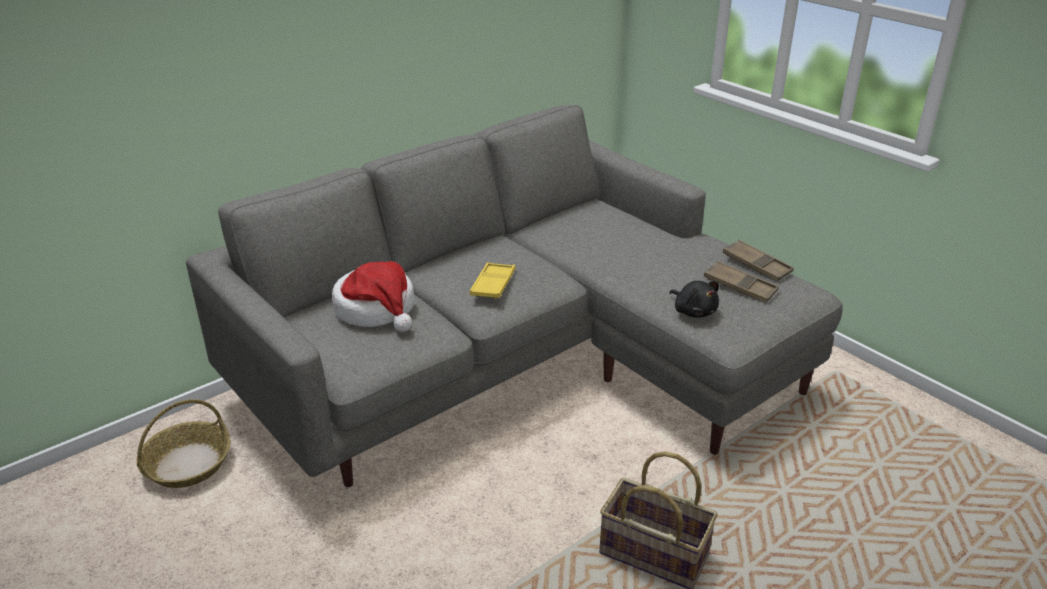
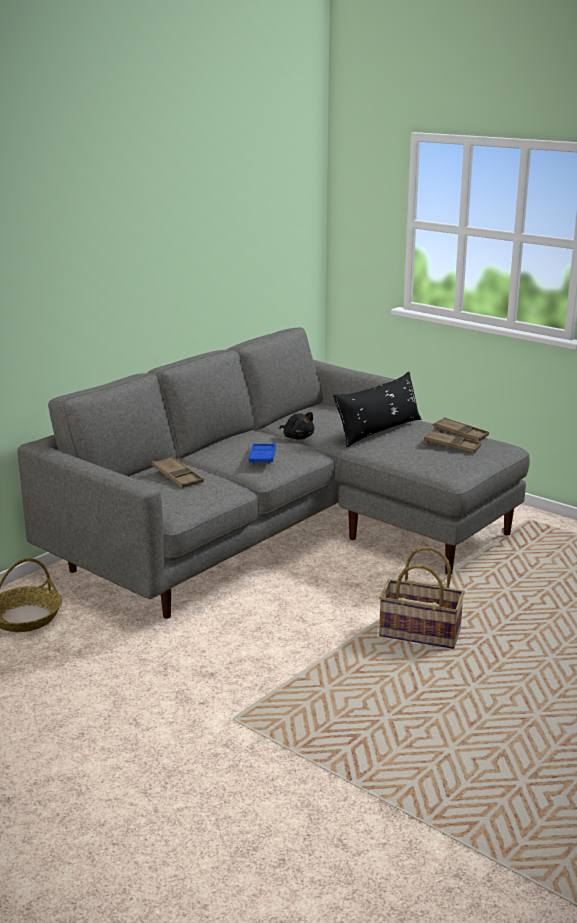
camera: 10 degrees left, 10 degrees down
hat [332,261,415,332] -> brown tray [152,457,204,488]
yellow tray [470,262,515,299] -> blue tray [249,443,276,464]
black plush toy [669,281,719,318] -> black plush toy moved to [279,412,314,439]
none -> black pillow [333,372,421,447]

